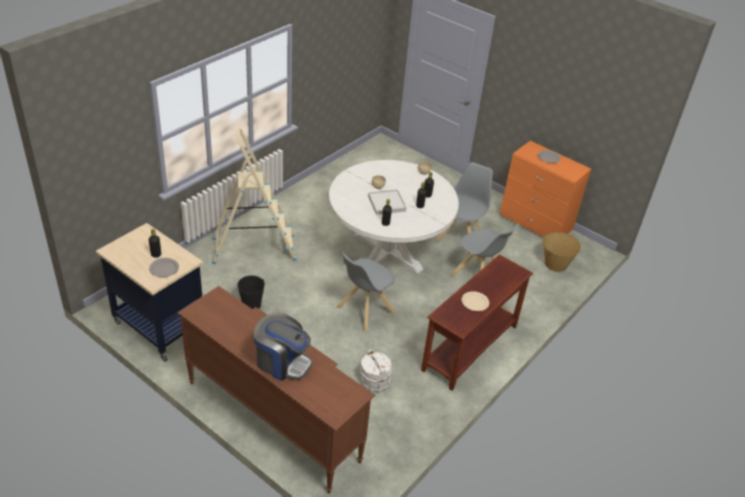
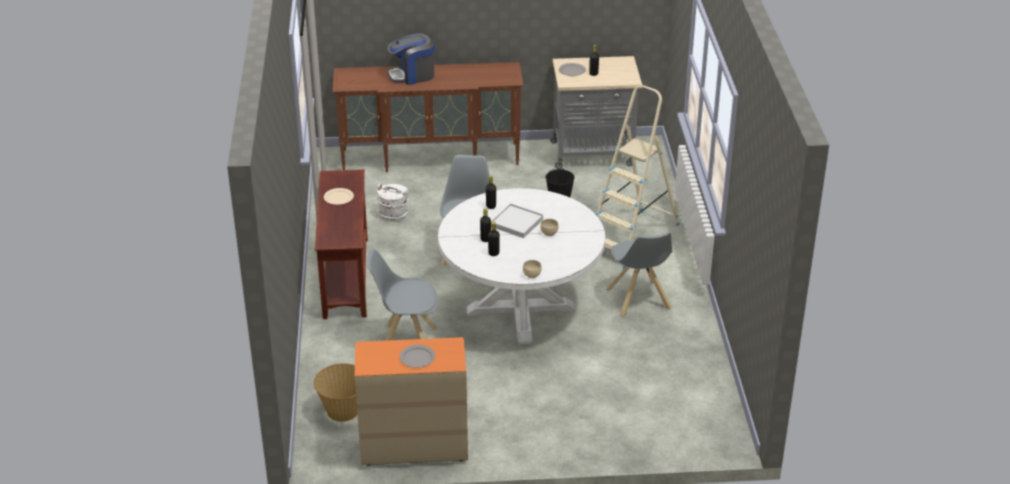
camera: 140 degrees right, 5 degrees down
blue cart [96,223,203,362] -> grey cart [550,56,642,169]
grey chair [436,162,493,254] -> grey chair moved to [606,232,672,317]

